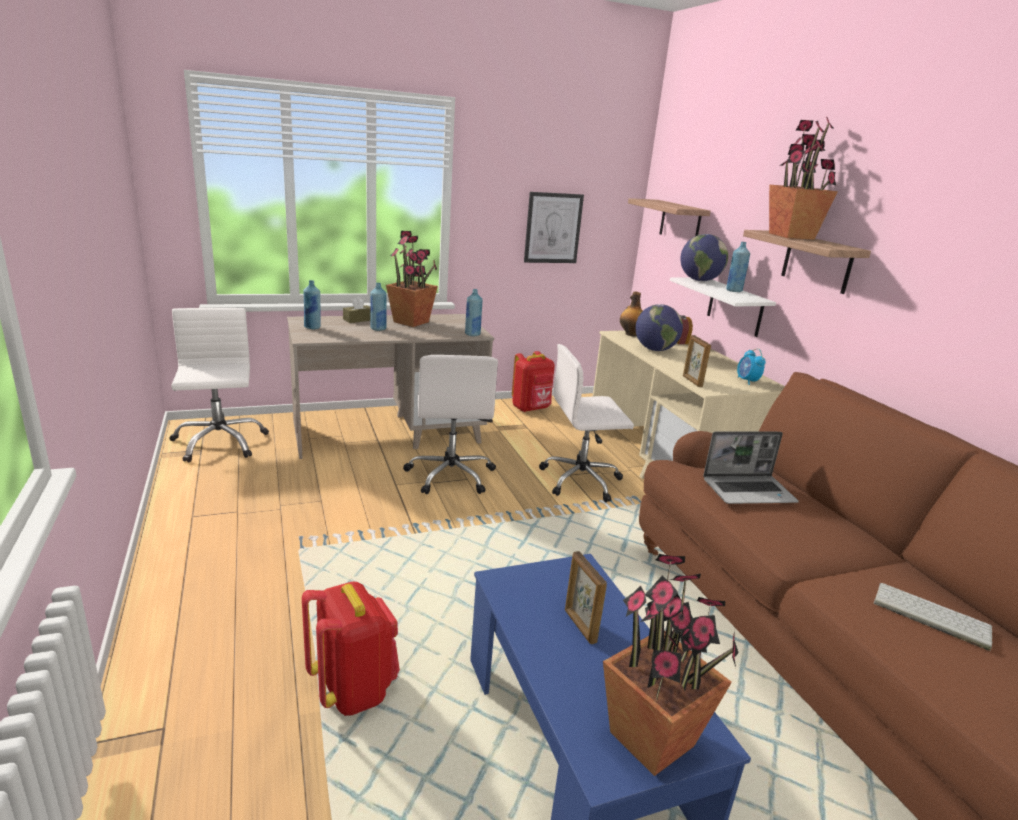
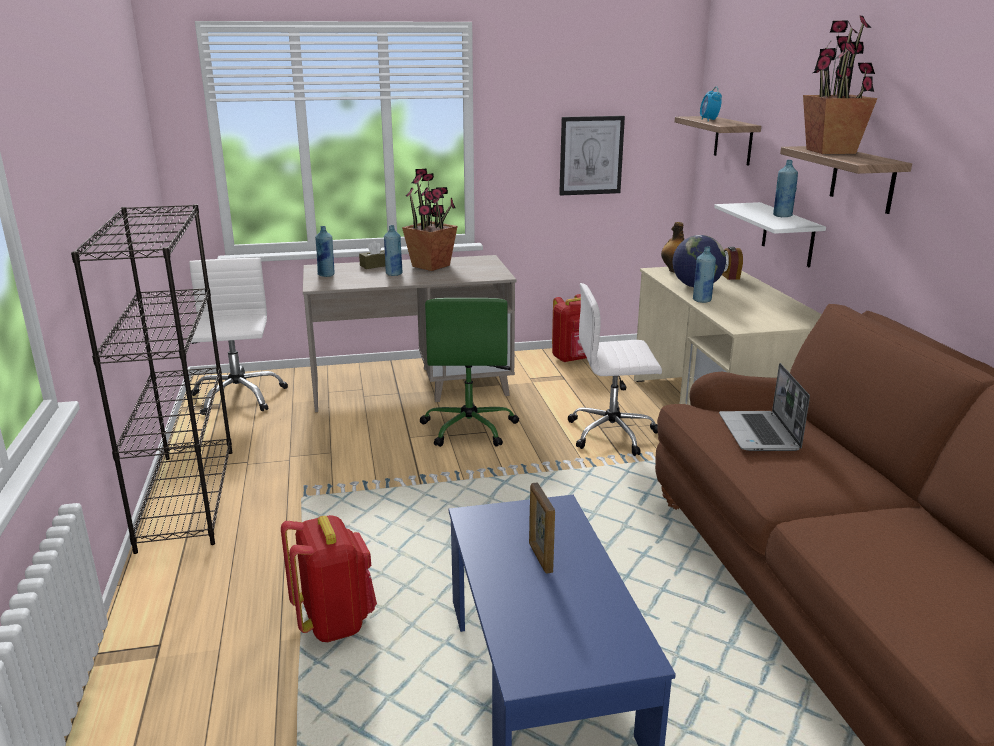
camera: 10 degrees right, 0 degrees up
white office chair [403,355,498,494] -> green office chair [419,298,519,447]
blue bottle [465,289,482,336] -> blue bottle moved to [693,247,716,303]
potted plant [603,554,739,776] -> none
globe [680,234,728,281] -> none
picture frame [683,335,711,387] -> none
laptop [703,431,799,504] -> laptop turned 90 degrees clockwise [719,363,810,451]
alarm clock [737,348,766,385] -> alarm clock moved to [700,86,722,121]
keyboard [874,583,992,651] -> none
none -> black bookcase [71,204,232,554]

